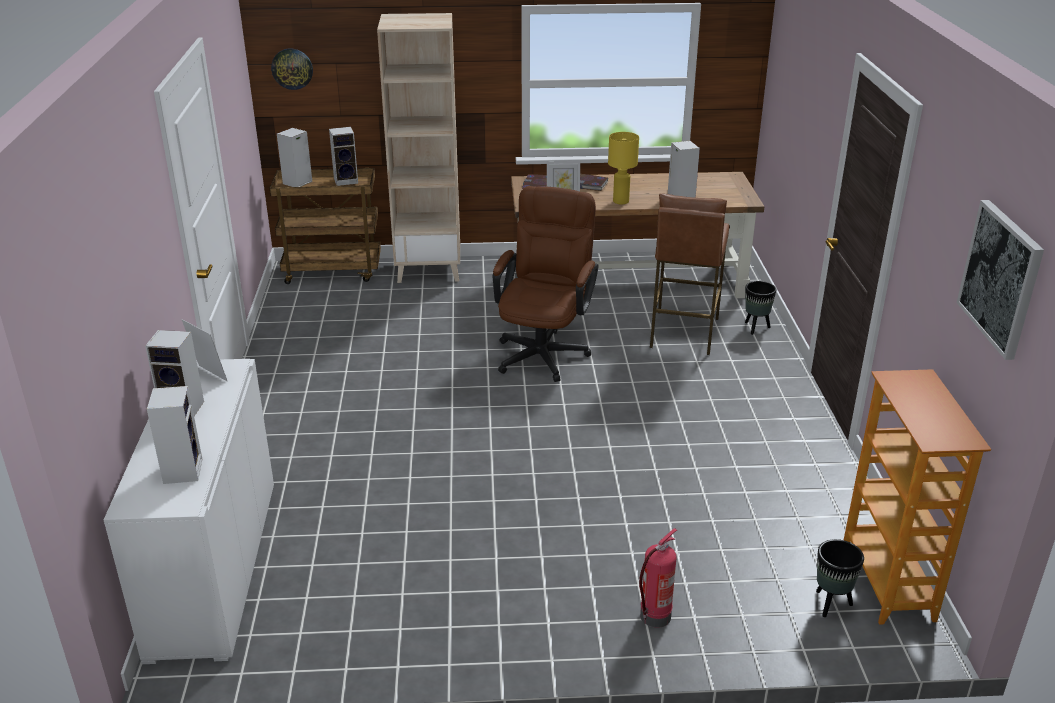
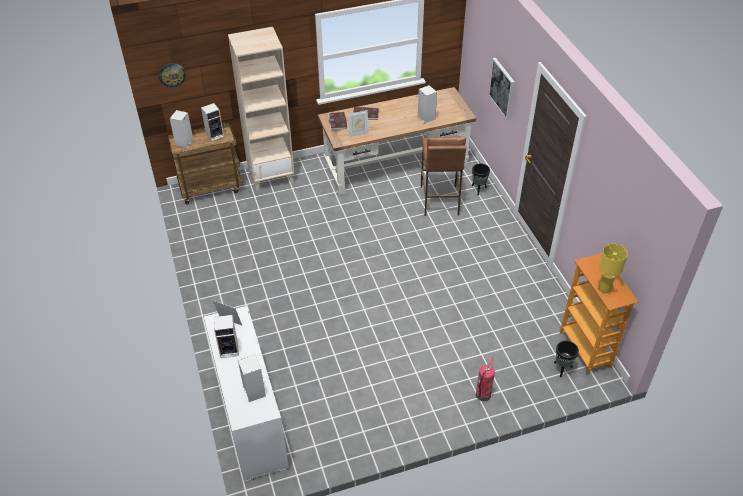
camera: 15 degrees left, 15 degrees up
brown office chair [493,186,599,382] -> none
yellow table lamp [608,132,639,204] -> yellow table lamp moved to [598,244,628,293]
picture [957,200,1044,360] -> picture moved to [488,58,515,120]

